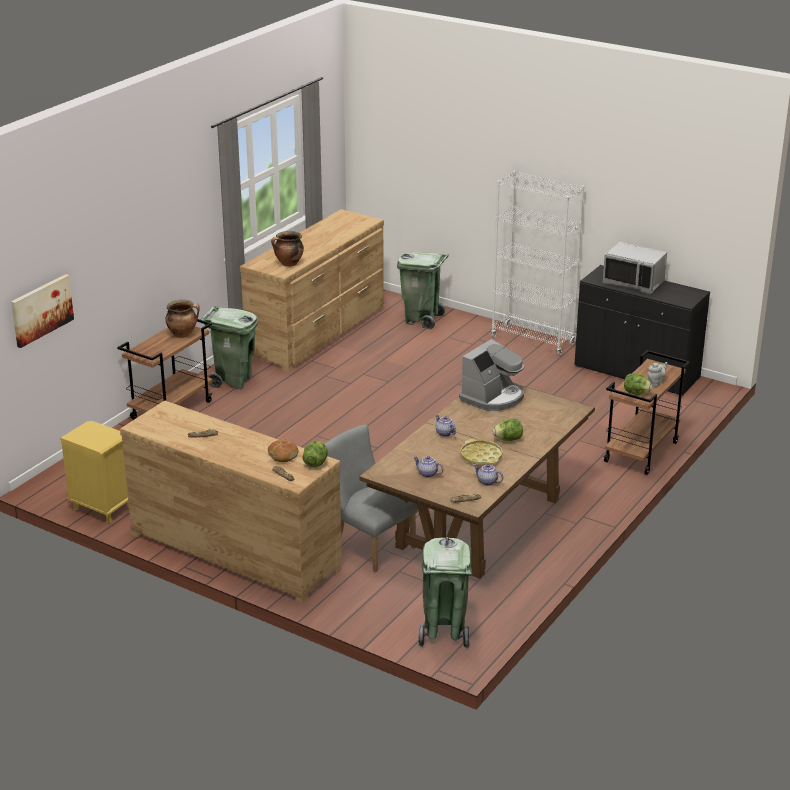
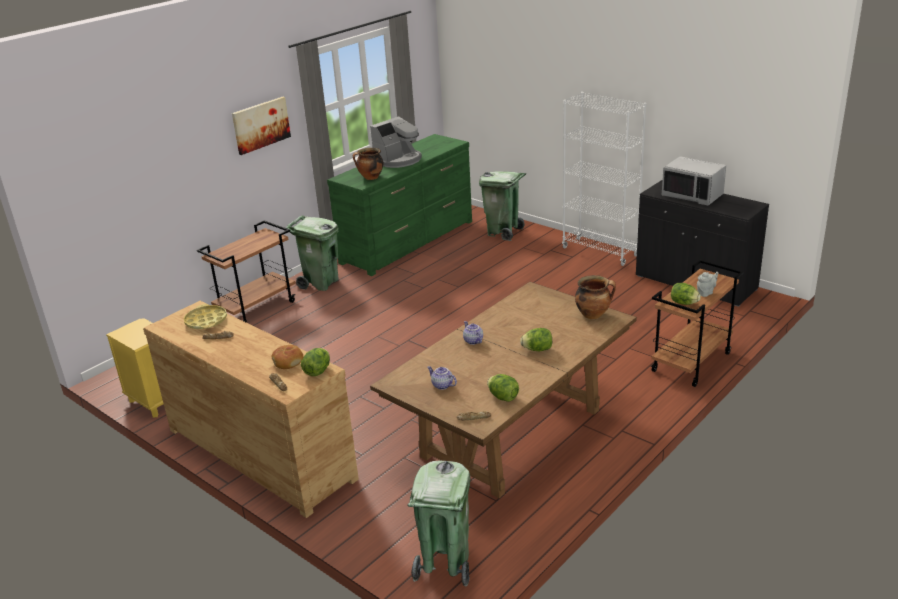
camera: 10 degrees right, 0 degrees up
picture [11,274,74,348] -> picture moved to [232,97,291,155]
cooking pot [165,300,200,338] -> cooking pot moved to [575,275,616,319]
brown dresser [240,209,384,372] -> green dresser [327,134,472,276]
grey chair [325,425,418,572] -> none
coffee machine [459,339,524,411] -> coffee machine moved to [370,116,422,168]
yellow tray [460,439,503,465] -> yellow tray moved to [184,304,227,329]
teapot [473,464,503,486] -> lettuce [487,374,519,402]

